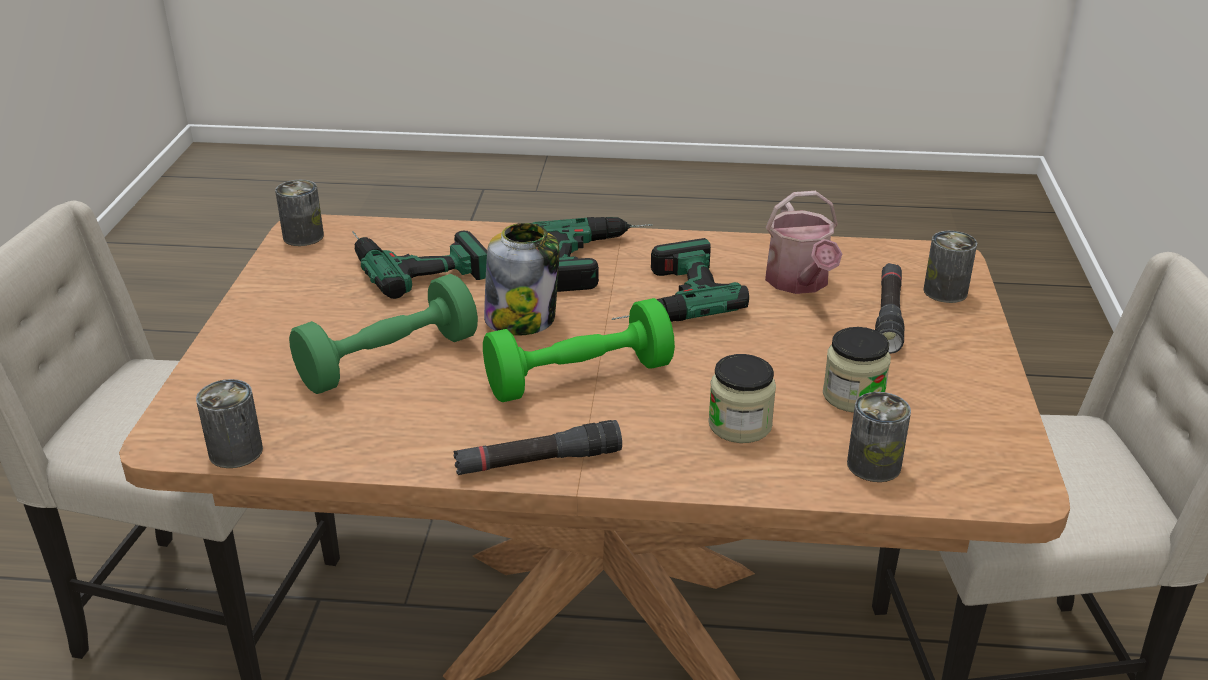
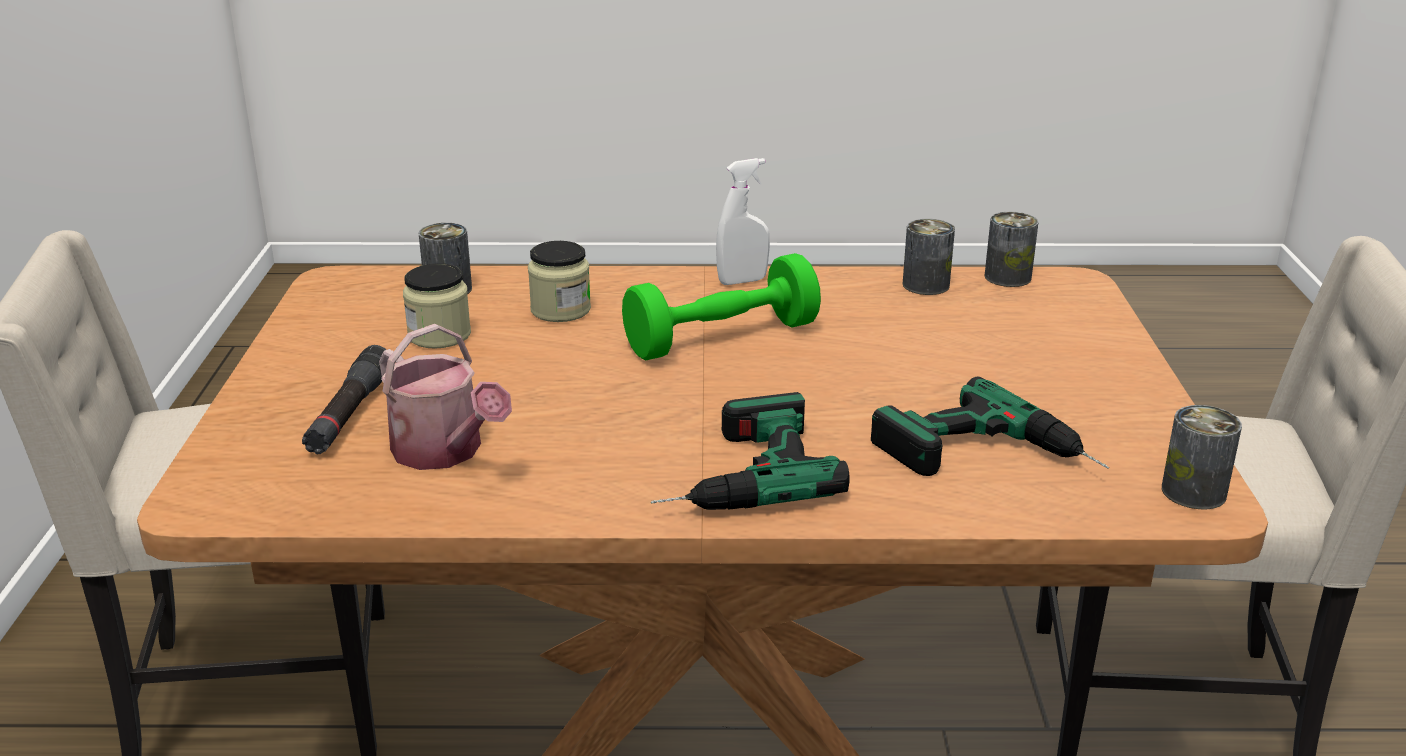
camera: 175 degrees right, 5 degrees down
green dumbbell [289,274,478,394] -> none
black flashlight [453,420,622,475] -> white spray bottle [716,158,770,285]
jar [484,223,559,336] -> none
power drill [612,238,749,322] -> none
watering can [765,191,842,294] -> watering can turned 150 degrees clockwise [379,324,512,470]
can [923,231,977,303] -> can moved to [903,219,955,295]

